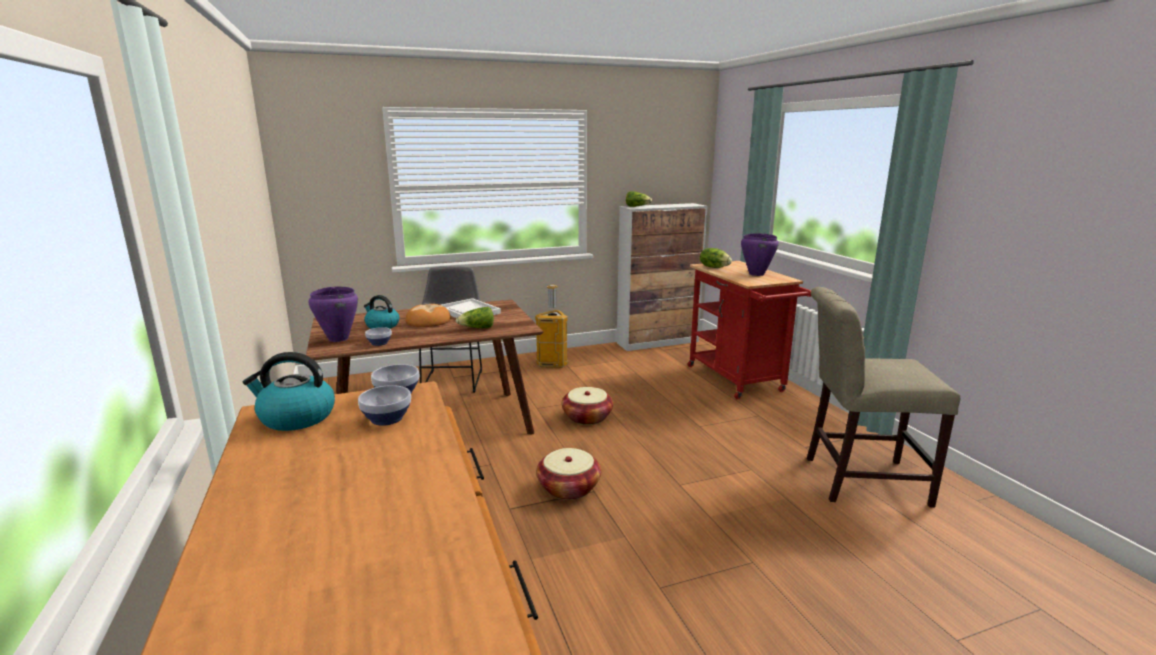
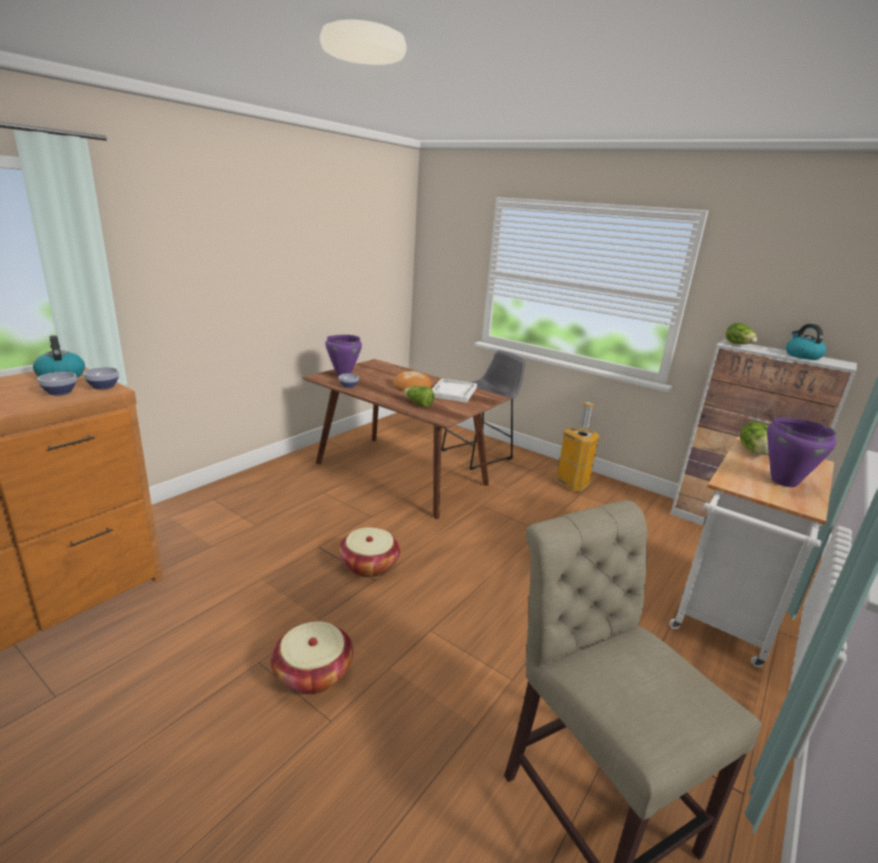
camera: 55 degrees right, 5 degrees up
kettle [364,295,399,329] -> kettle moved to [786,324,826,360]
basket [562,387,613,425] -> basket moved to [271,621,353,695]
red cart [688,261,811,400] -> white cart [669,437,834,667]

